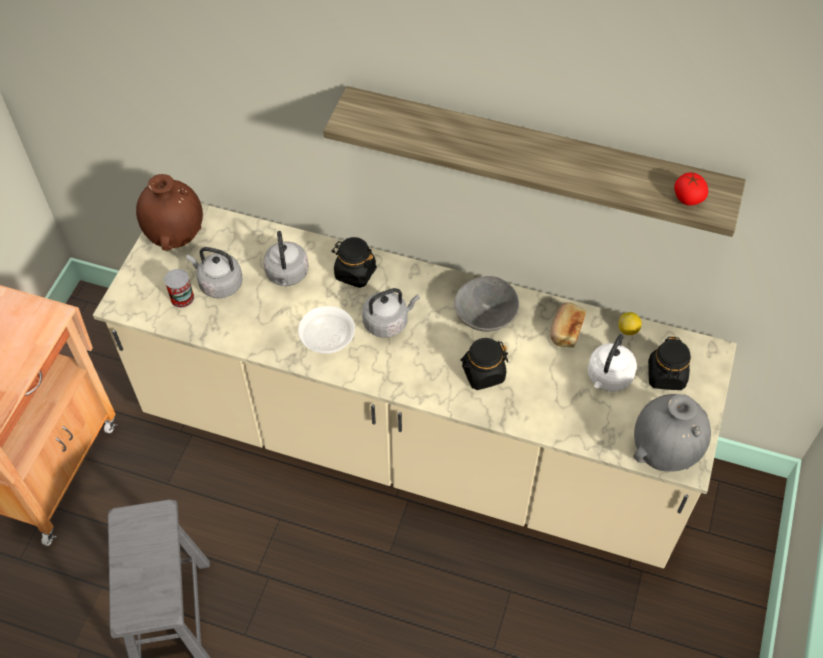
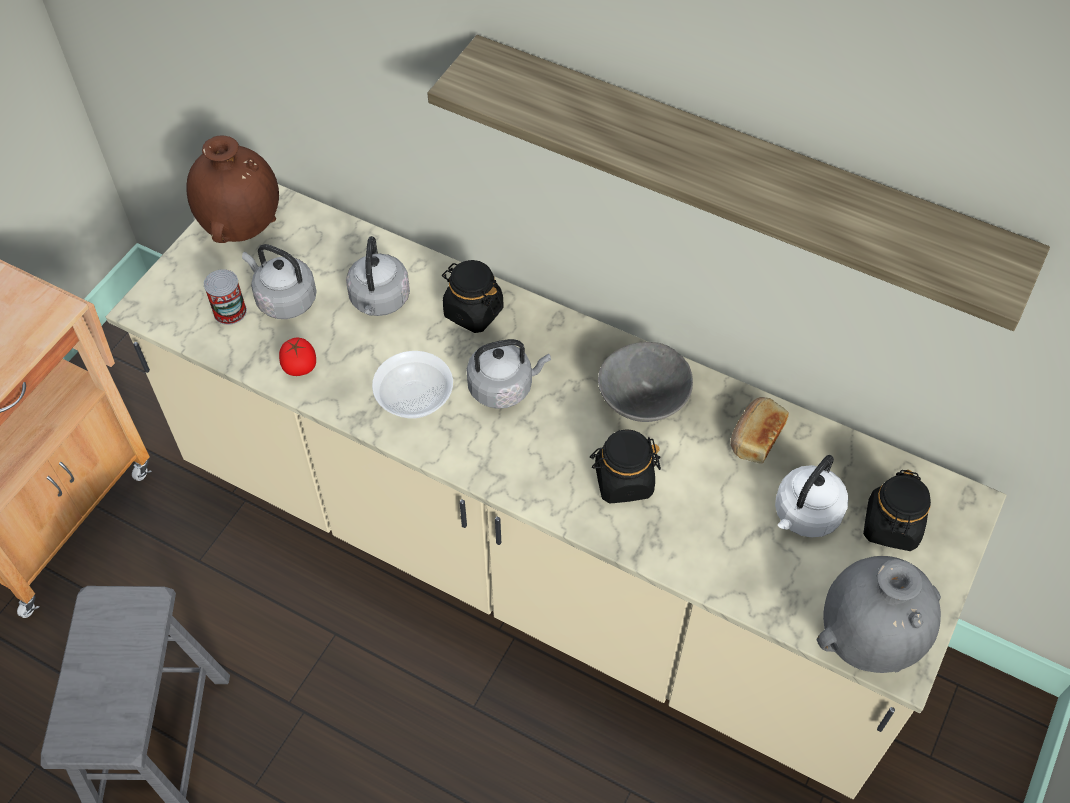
camera: 10 degrees right, 0 degrees up
lemon [618,312,642,335] -> none
tomato [674,172,708,206] -> tomato moved to [279,338,316,376]

